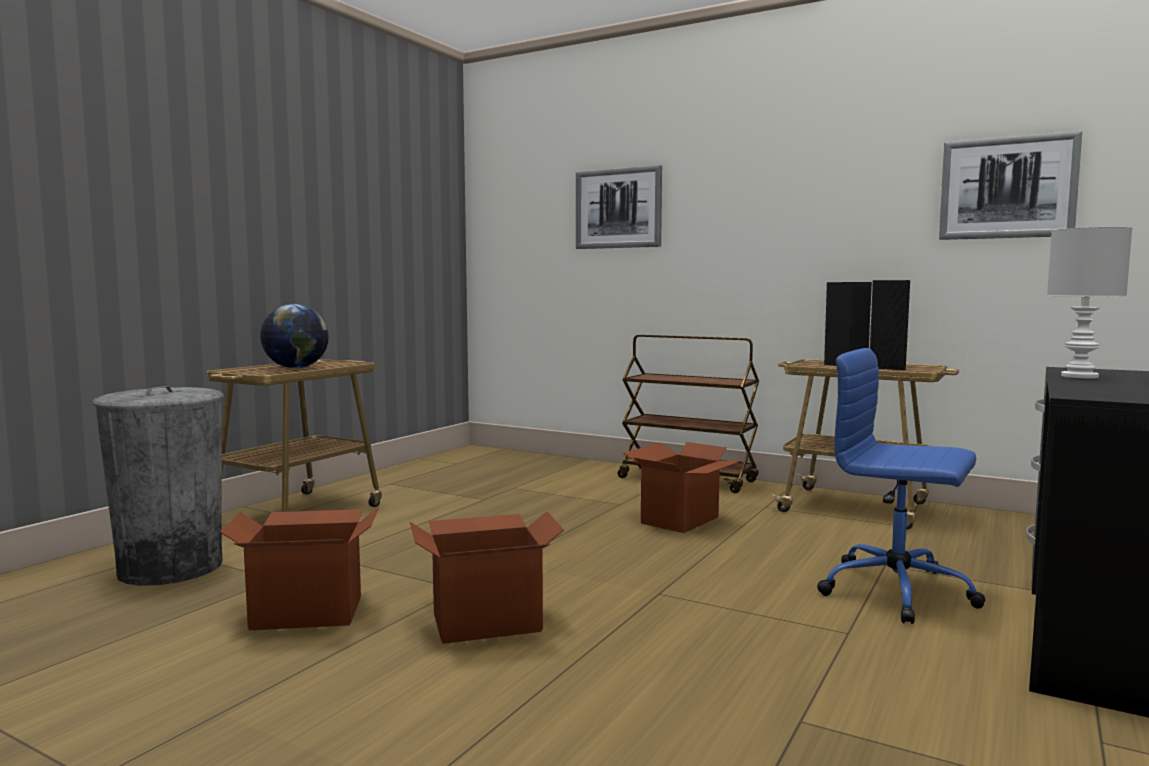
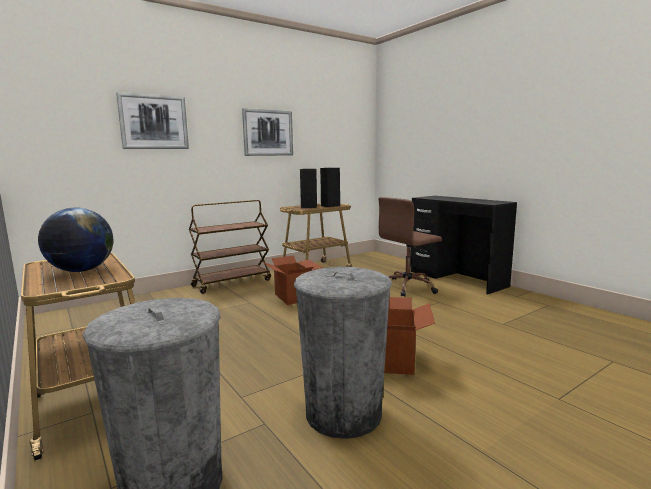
camera: 65 degrees left, 5 degrees up
cardboard box [220,508,379,630] -> grey trash can [294,267,392,439]
blue office chair [817,348,986,624] -> brown office chair [379,197,442,297]
picture [939,131,1082,240] -> picture moved to [242,108,293,156]
white table lamp [1047,227,1132,379] -> none

